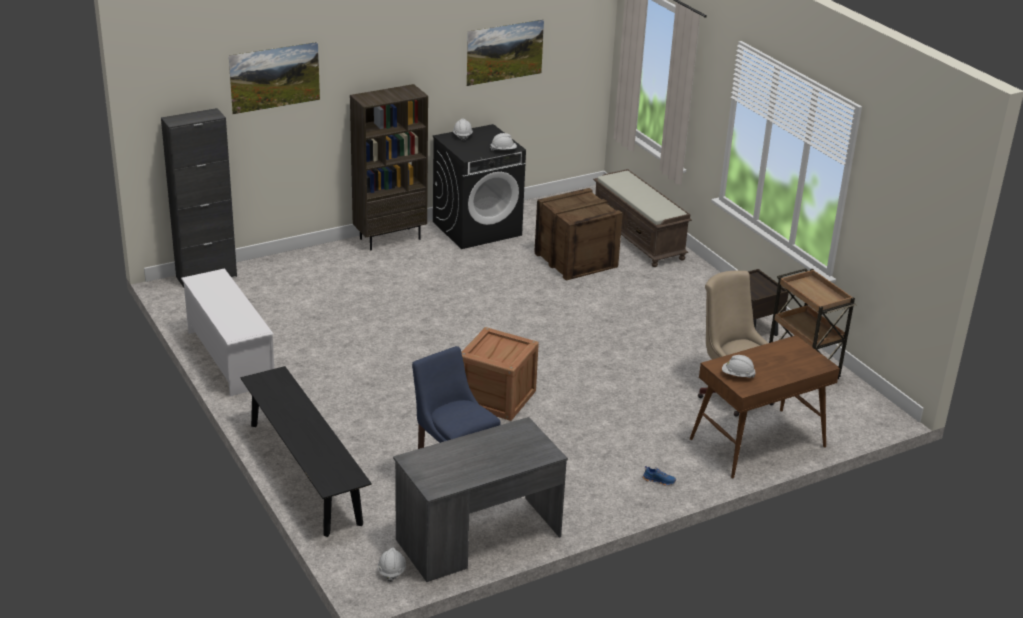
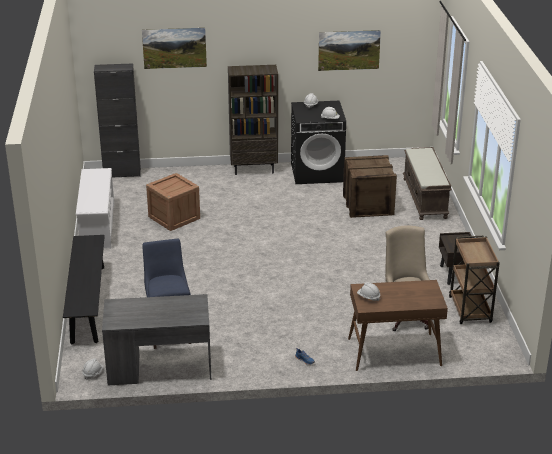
camera: 25 degrees right, 0 degrees up
crate [462,327,539,421] -> crate moved to [146,173,200,231]

